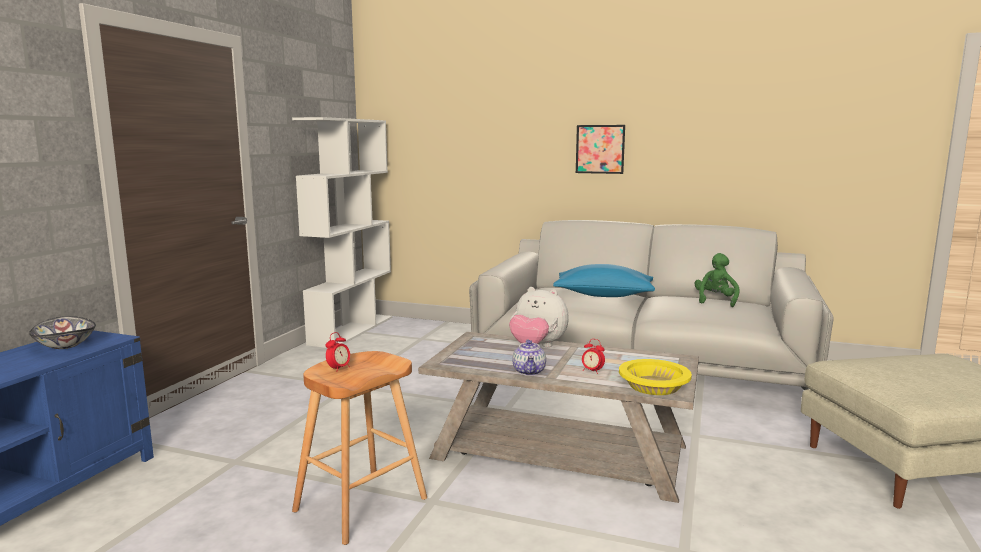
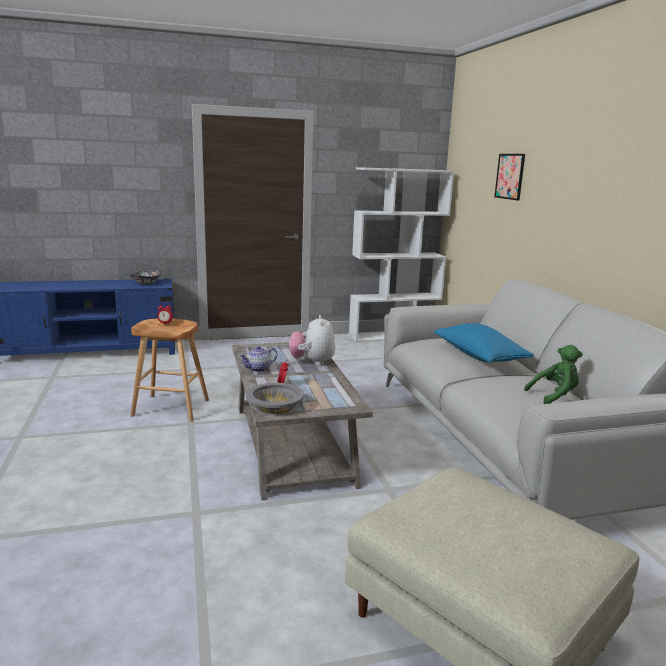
camera: 55 degrees right, 5 degrees up
picture [576,125,625,174] -> picture moved to [494,154,525,201]
yellow bowl [619,359,692,395] -> grey bowl [246,383,304,414]

